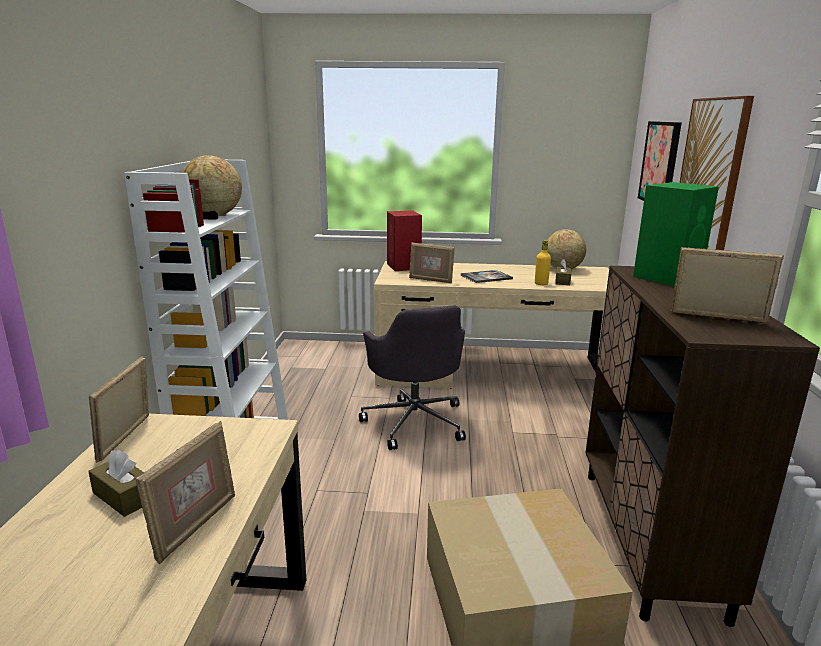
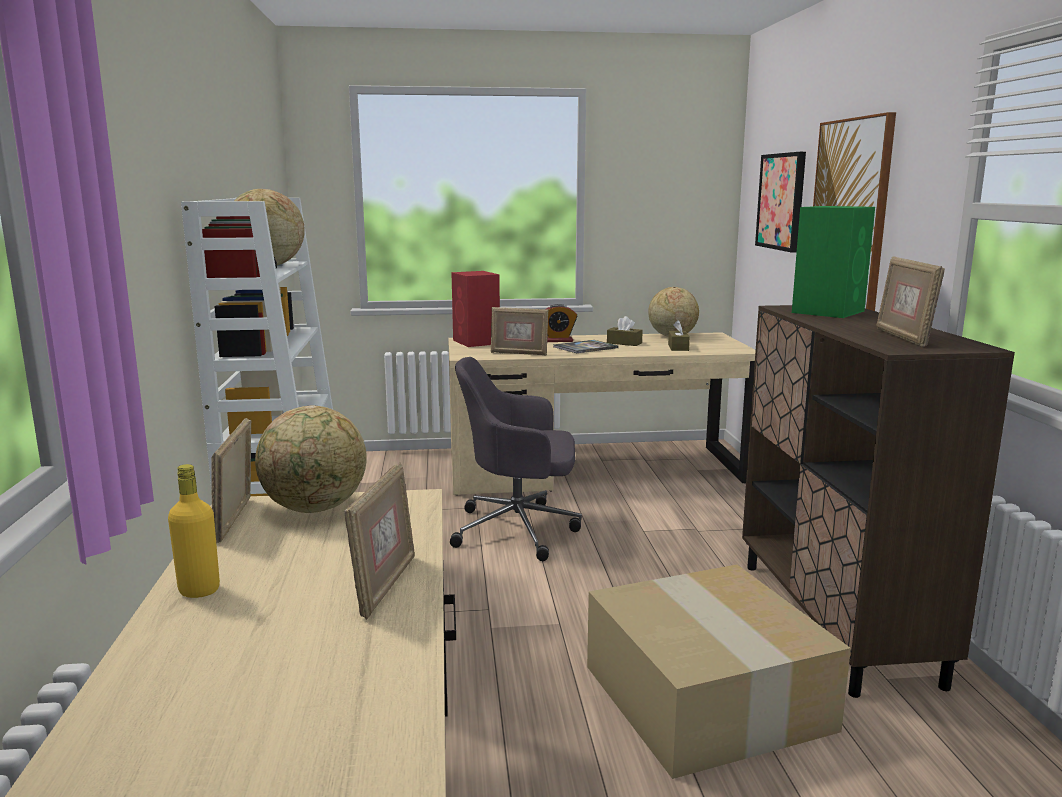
camera: 10 degrees left, 5 degrees down
brown tissue box [88,450,143,517] -> brown tissue box moved to [607,316,643,346]
grey office chair [359,305,466,450] -> grey office chair turned 120 degrees clockwise [450,357,582,561]
yellow bottle [535,240,551,285] -> yellow bottle moved to [168,464,220,598]
picture frame [671,247,784,323] -> picture frame turned 105 degrees counterclockwise [876,256,945,347]
none -> globe [255,405,367,513]
none -> alarm clock [546,304,577,342]

